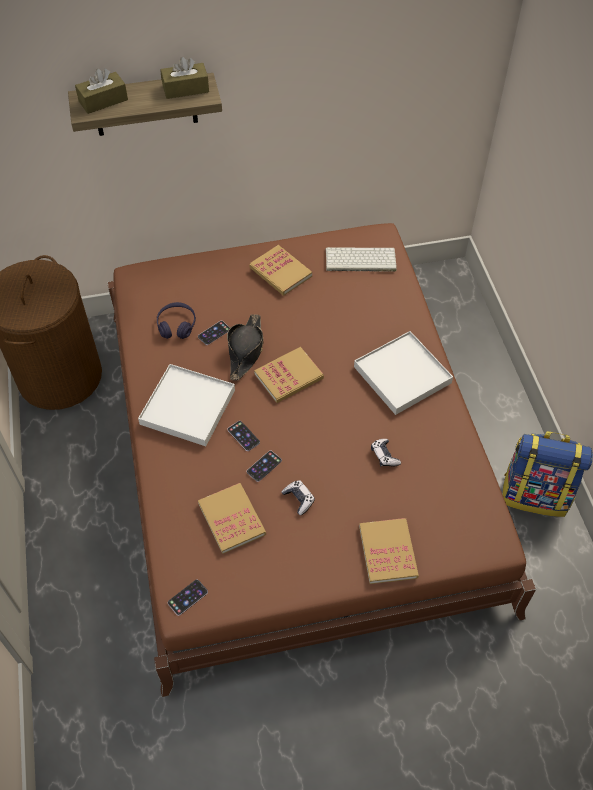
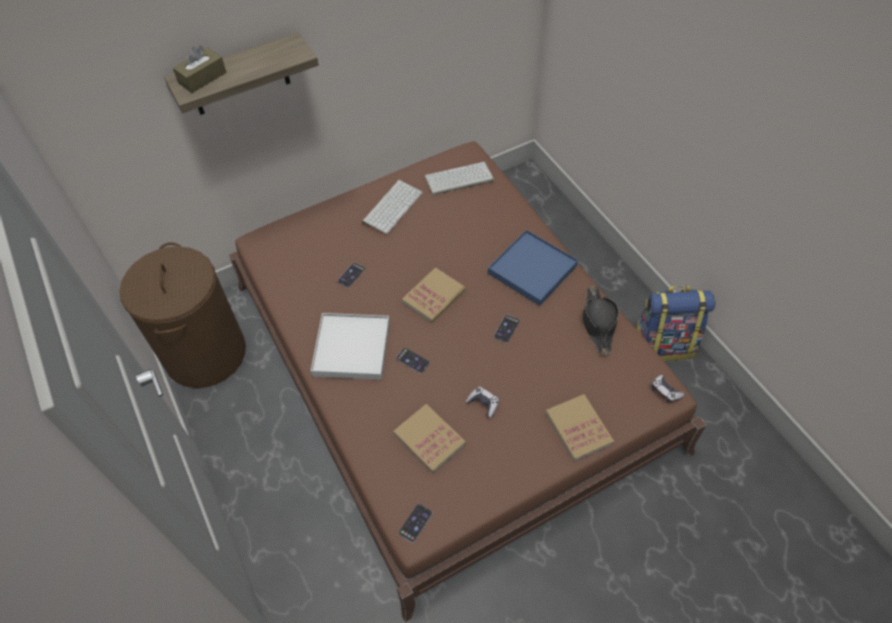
camera: 15 degrees left, 0 degrees up
purple headphones [157,302,196,339] -> none
brown tissue box [160,57,209,99] -> none
black hat [227,314,264,381] -> black hat moved to [583,286,619,355]
phone [247,451,282,482] -> phone moved to [494,314,520,343]
book [249,245,312,296] -> keyboard [362,180,423,234]
white tray [354,331,453,415] -> blue tray [488,230,578,306]
game controller [371,439,401,466] -> game controller moved to [652,375,685,403]

